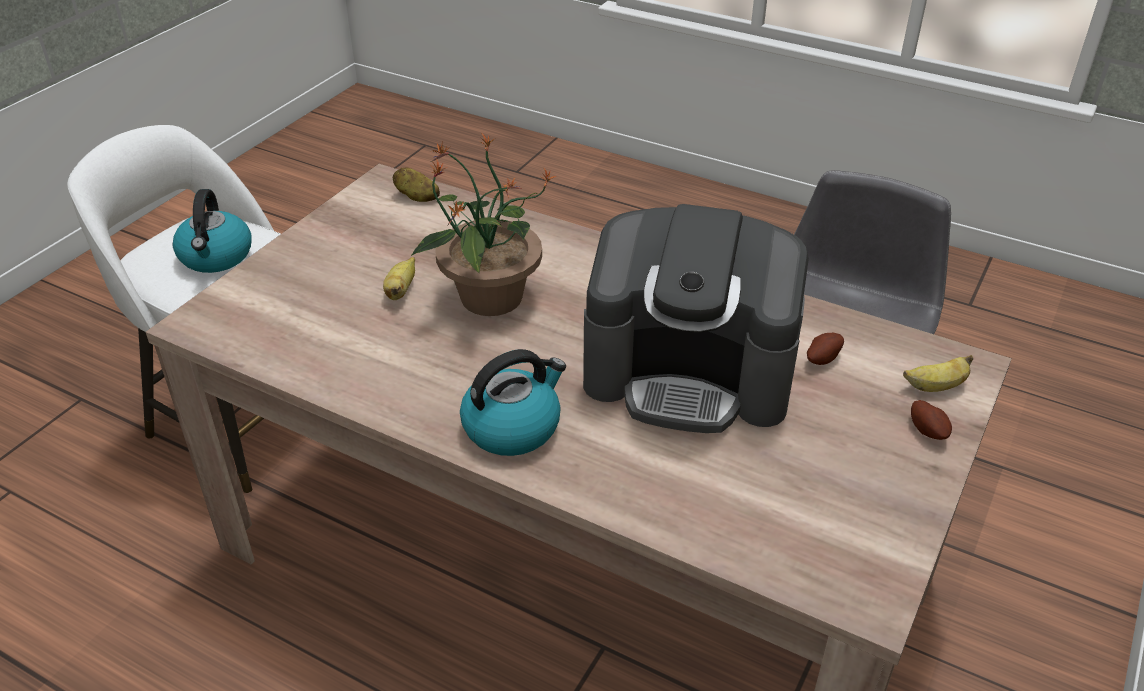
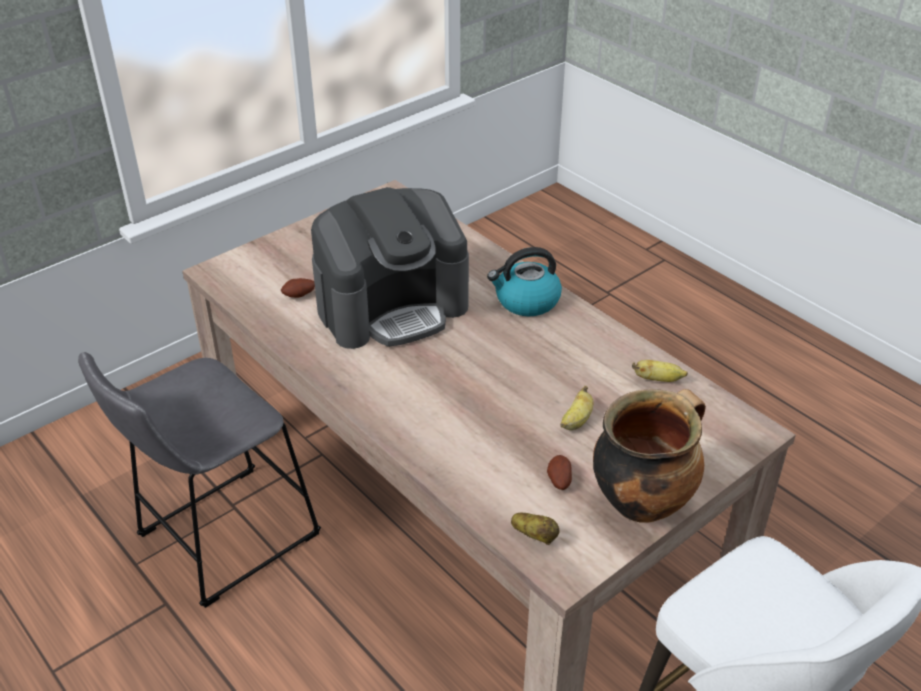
camera: 160 degrees left, 0 degrees up
kettle [173,189,252,273] -> none
potted plant [411,134,556,316] -> none
coffee machine [583,204,809,433] -> coffee machine turned 120 degrees clockwise [311,187,469,349]
banana [903,355,973,392] -> banana moved to [632,360,688,382]
potato [911,400,952,440] -> potato moved to [547,455,572,490]
none -> cooking pot [593,389,706,522]

